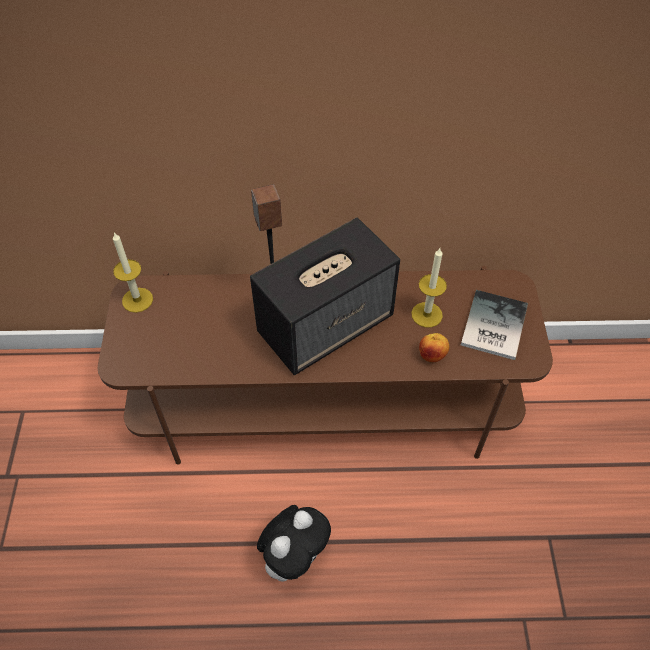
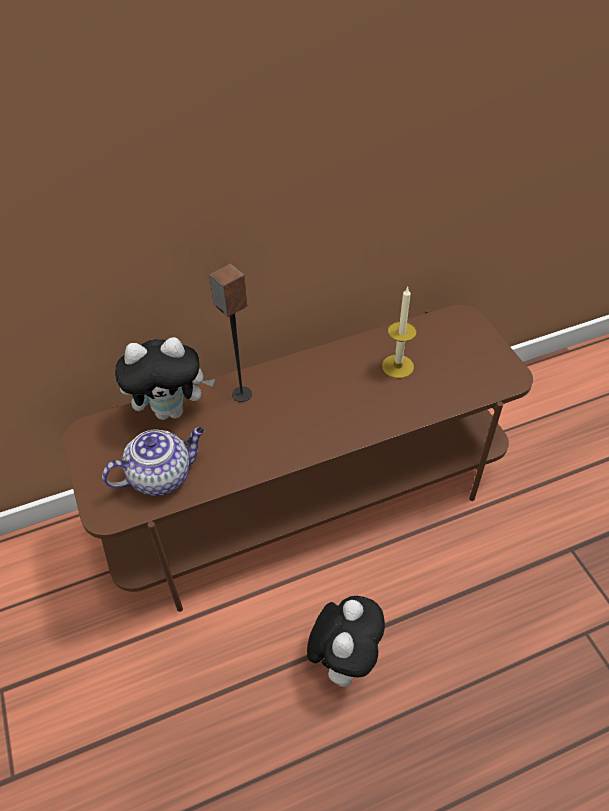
camera: 20 degrees left, 5 degrees down
candle [113,232,153,313] -> none
speaker [250,218,400,375] -> none
apple [419,333,449,362] -> none
book [461,290,528,360] -> none
none -> teapot [102,427,205,496]
none -> plush toy [115,337,215,420]

